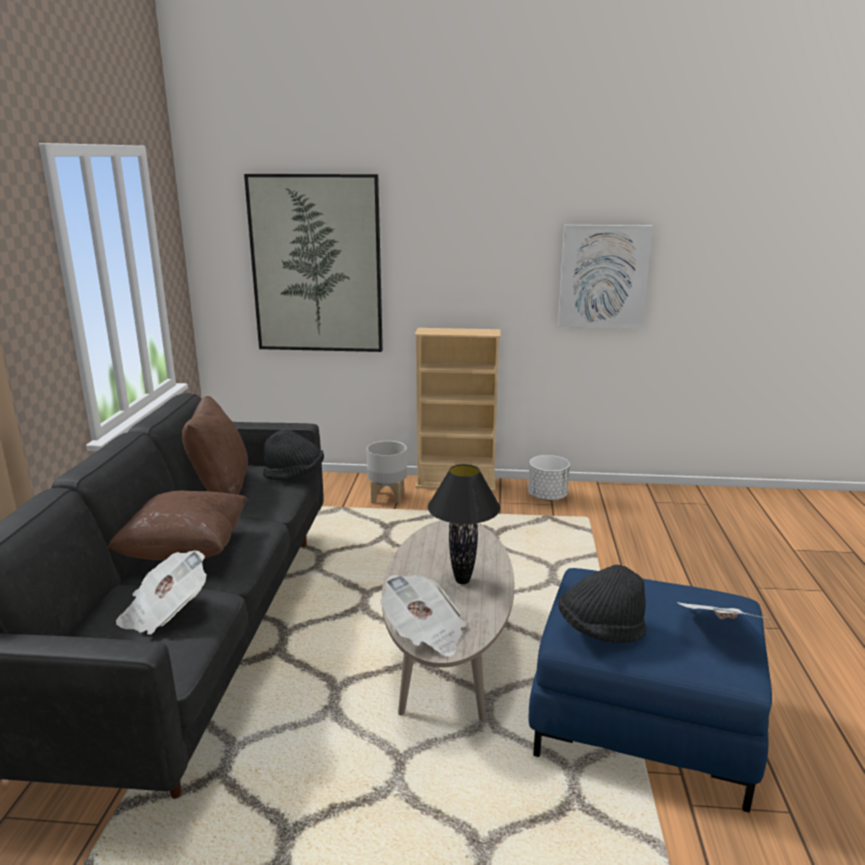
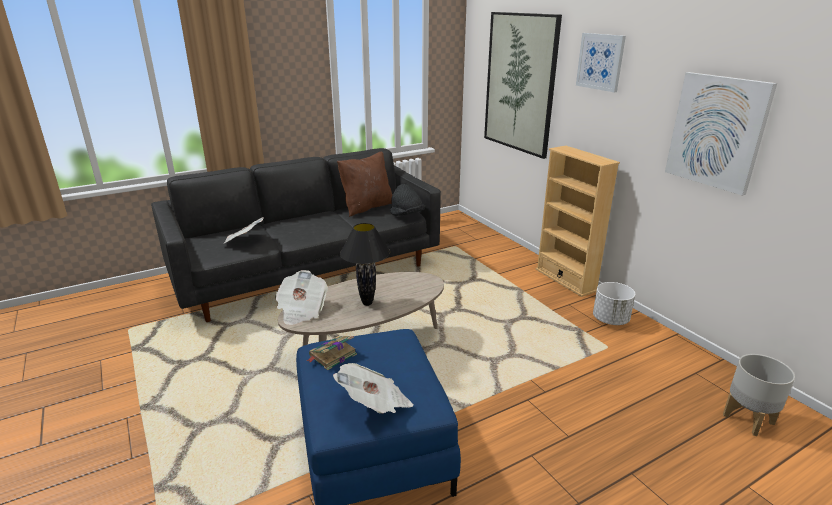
camera: 55 degrees right, 5 degrees up
brown pillow [107,491,247,560] -> none
grey planter [367,441,407,505] -> grey planter moved to [723,354,795,436]
black hat [558,565,647,643] -> book [307,336,357,370]
none -> picture [576,33,626,92]

